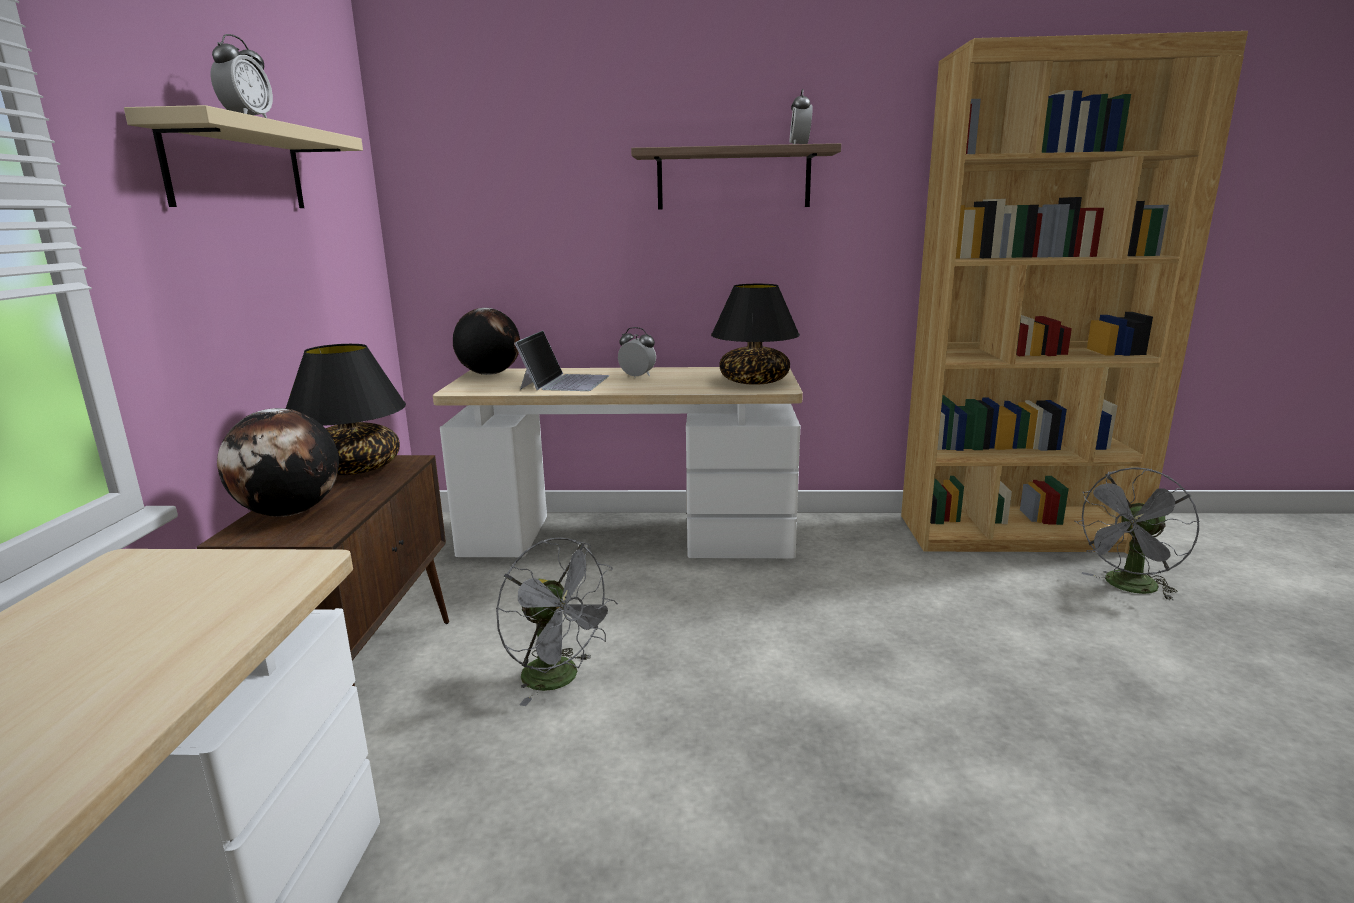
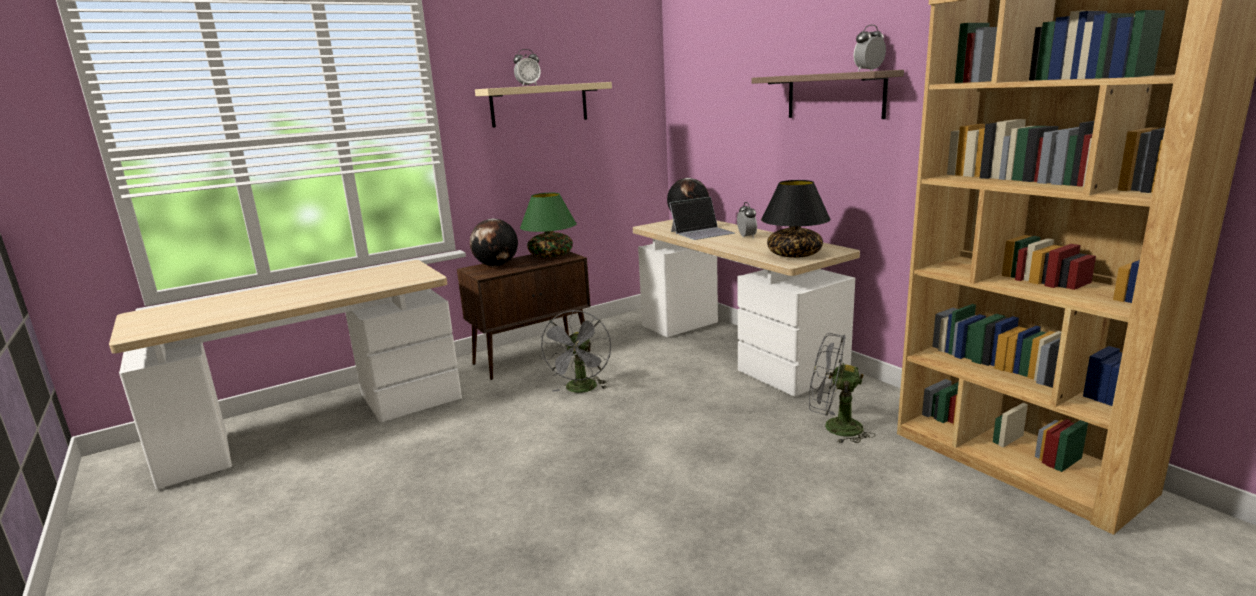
camera: 55 degrees right, 0 degrees up
black table lamp [286,344,406,475] -> green table lamp [520,193,577,258]
grey fan [1074,467,1200,601] -> grey fan moved to [809,333,875,443]

